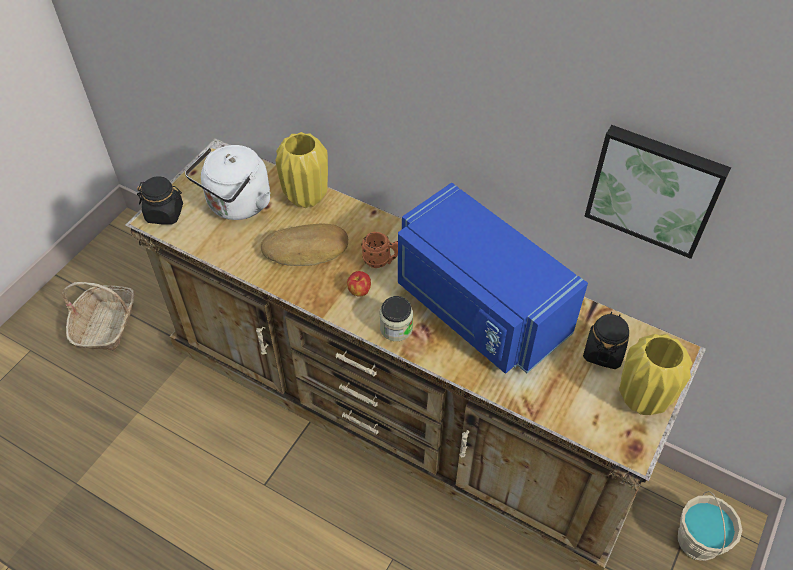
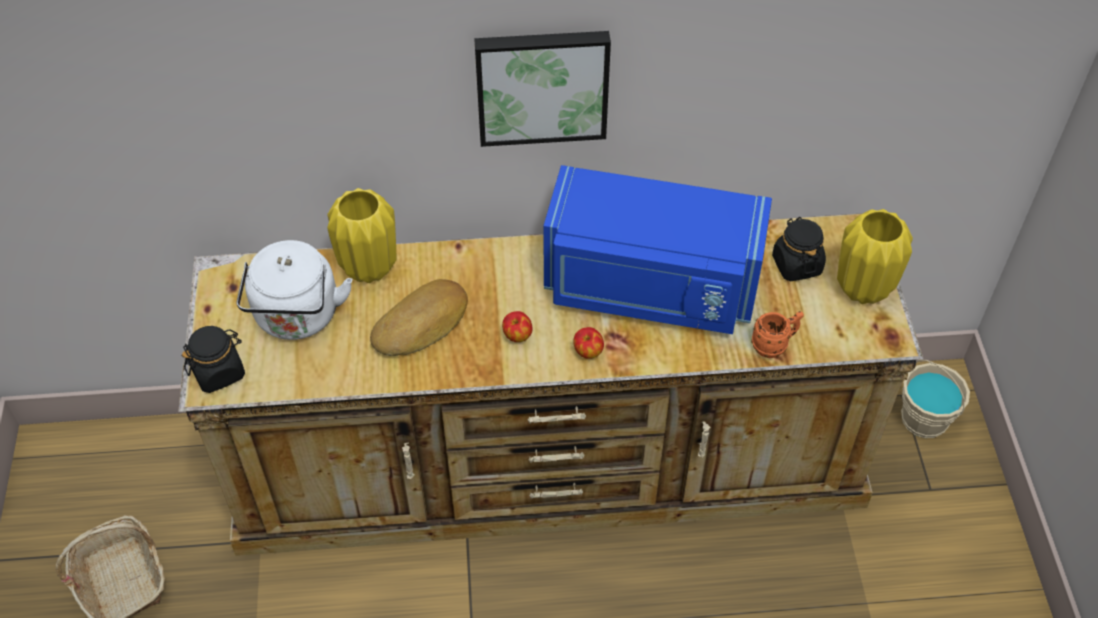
camera: 35 degrees left, 0 degrees up
orange mug [361,232,398,268] -> orange mug moved to [751,311,804,358]
jar [380,296,413,341] -> apple [573,327,604,359]
picture [584,125,731,259] -> picture moved to [474,31,611,147]

